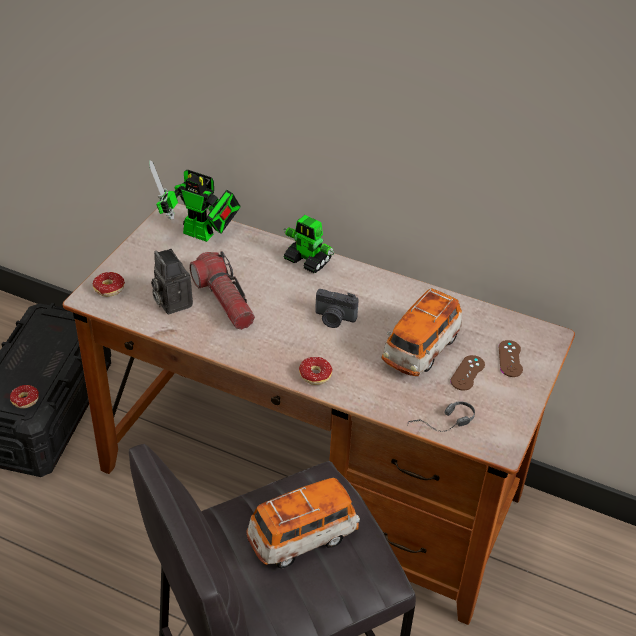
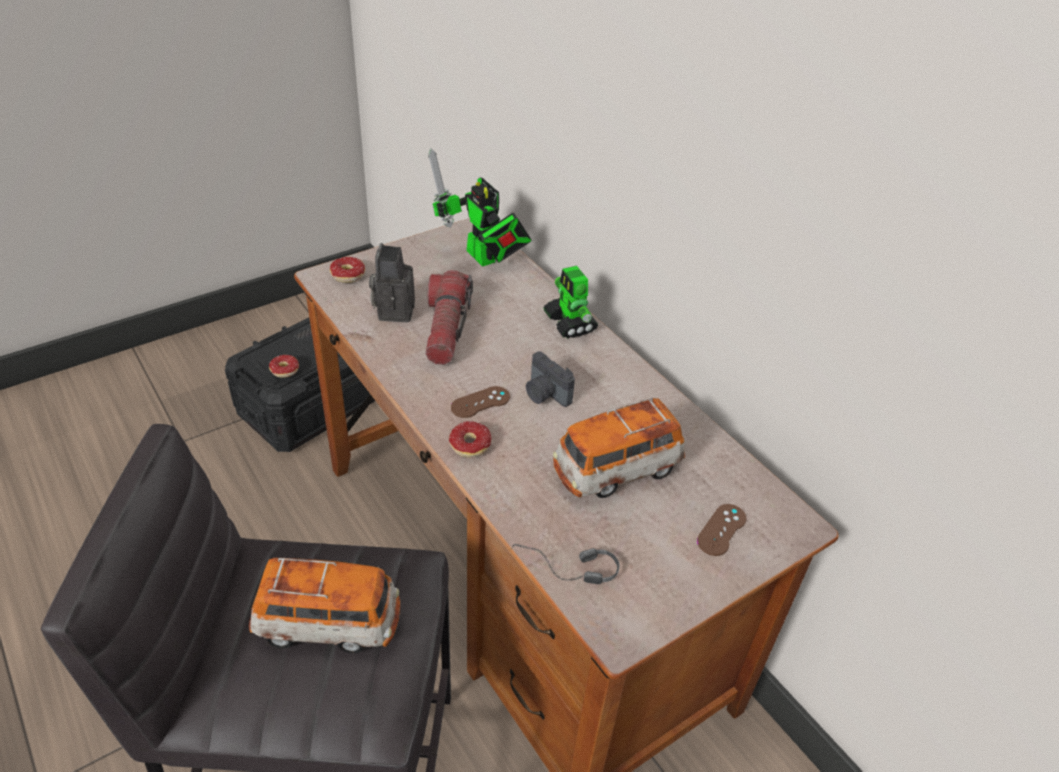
camera: 30 degrees right, 0 degrees up
brown game controller [451,355,485,391] -> brown game controller moved to [451,386,510,418]

